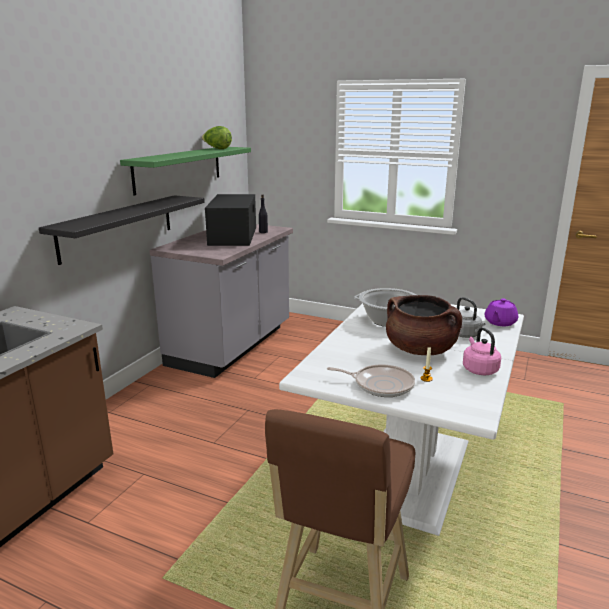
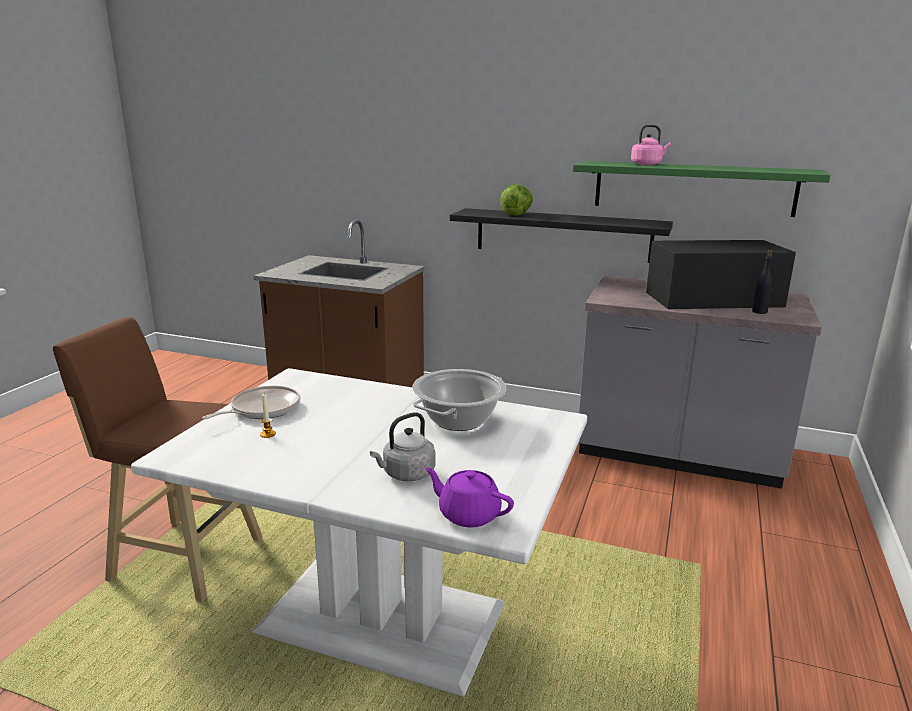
camera: 85 degrees right, 0 degrees up
lettuce [202,126,232,149] -> lettuce moved to [500,184,533,216]
frying pan [327,364,415,397] -> frying pan turned 150 degrees counterclockwise [202,386,301,419]
brown cooking pot [386,295,462,355] -> none
pink kettle [463,328,501,375] -> pink kettle moved to [631,125,671,165]

